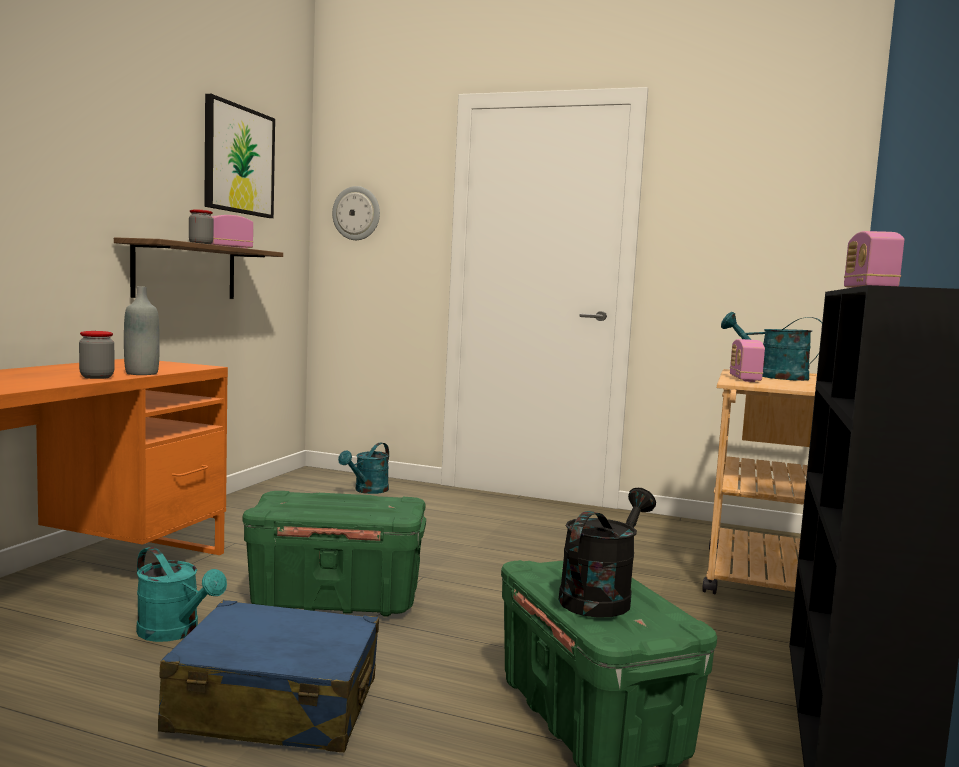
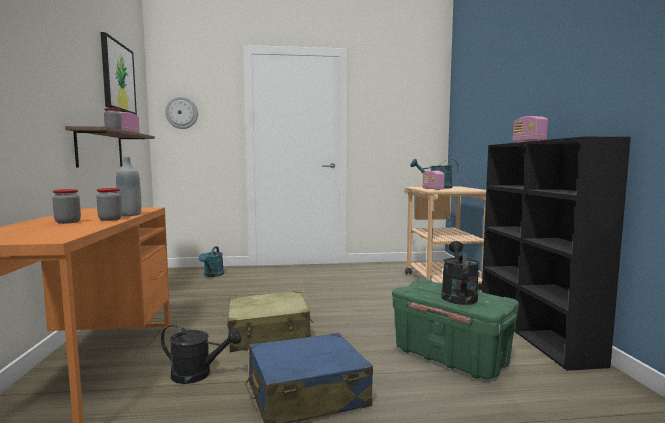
camera: 25 degrees left, 0 degrees up
turquoise watering can [136,547,227,642] -> black watering can [161,325,241,384]
green storage box [243,491,426,617] -> beige suitcase [227,290,313,352]
none -> jar [52,189,81,224]

